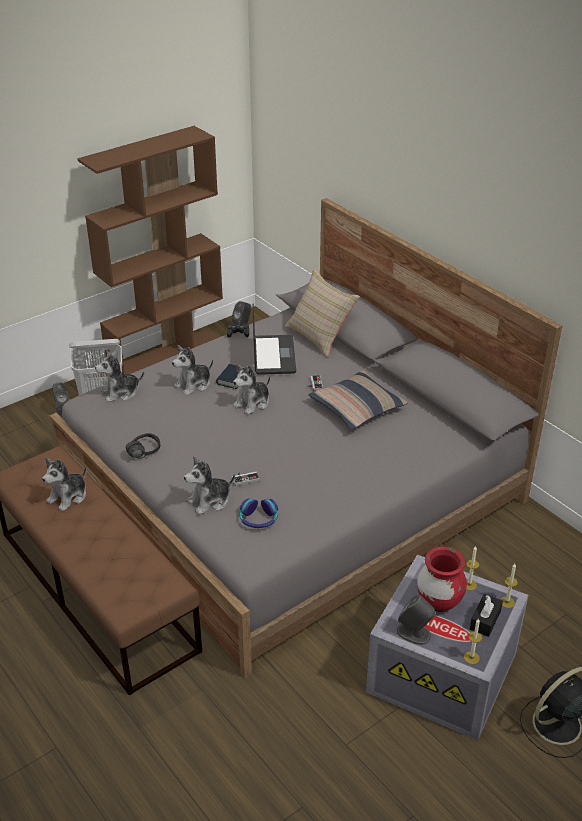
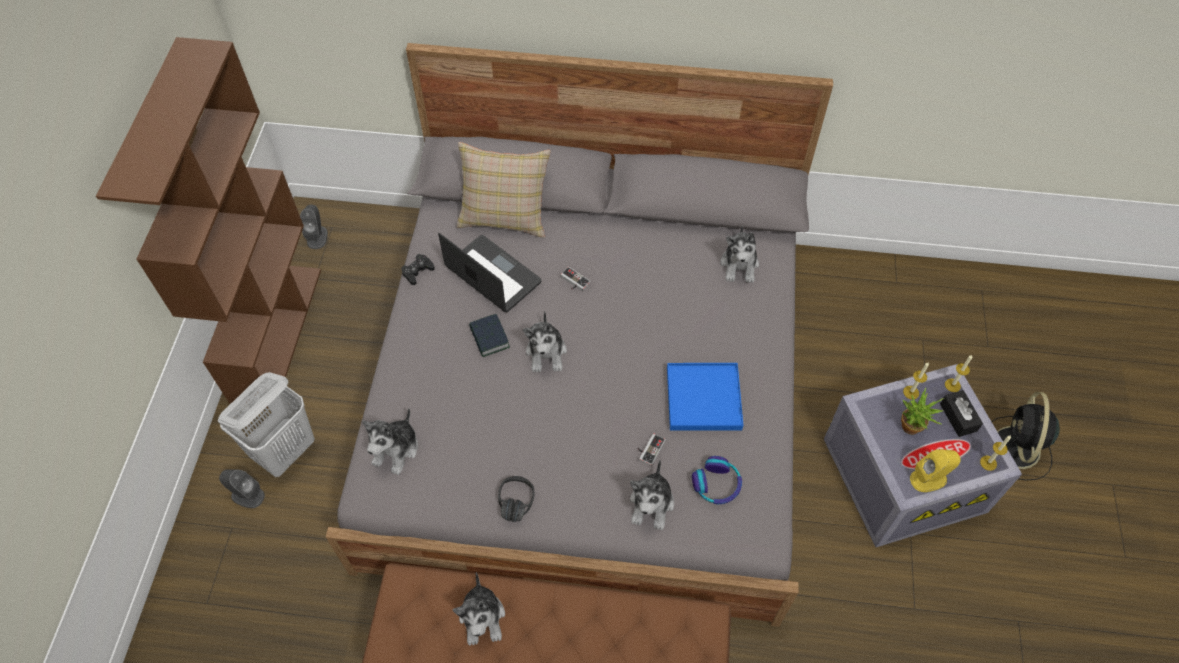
camera: 45 degrees left, 20 degrees up
plush toy [172,345,213,395] -> plush toy moved to [721,225,759,283]
pillow [308,370,408,430] -> none
grey speaker [397,594,435,645] -> yellow speaker [910,449,961,492]
red vase [417,546,467,612] -> potted plant [901,388,944,435]
none -> blue tray [667,363,743,431]

